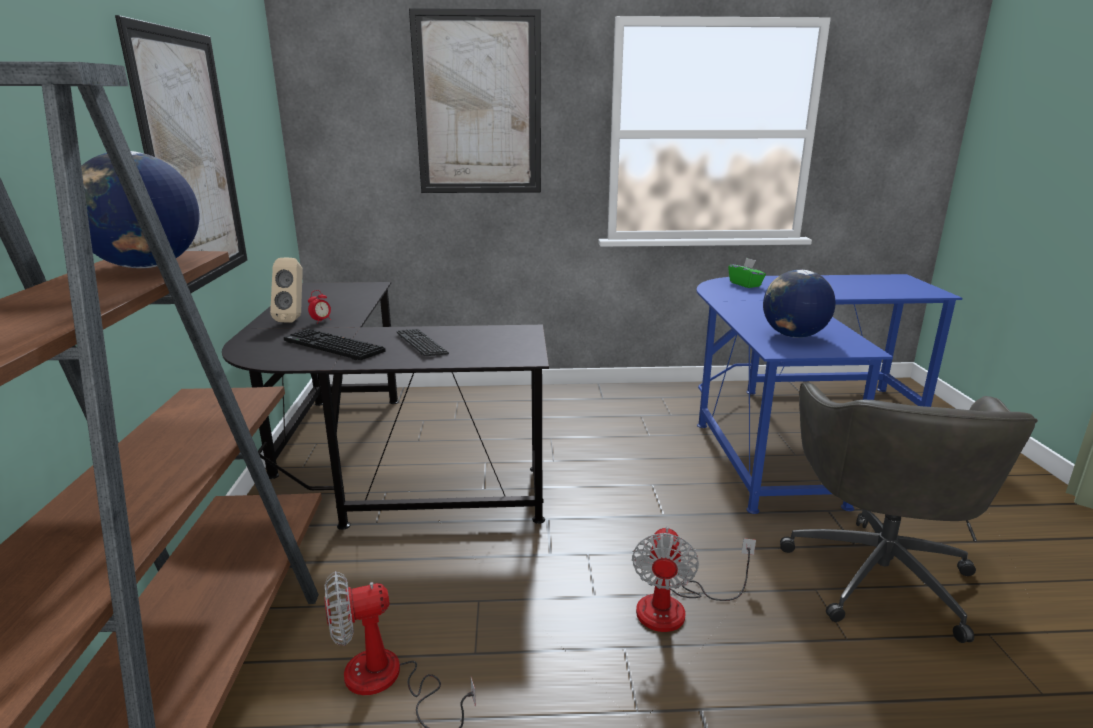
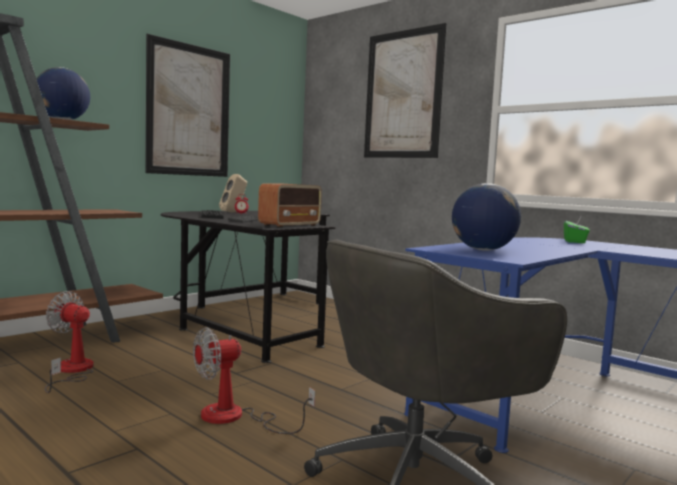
camera: 45 degrees right, 15 degrees down
none -> radio [258,183,322,228]

